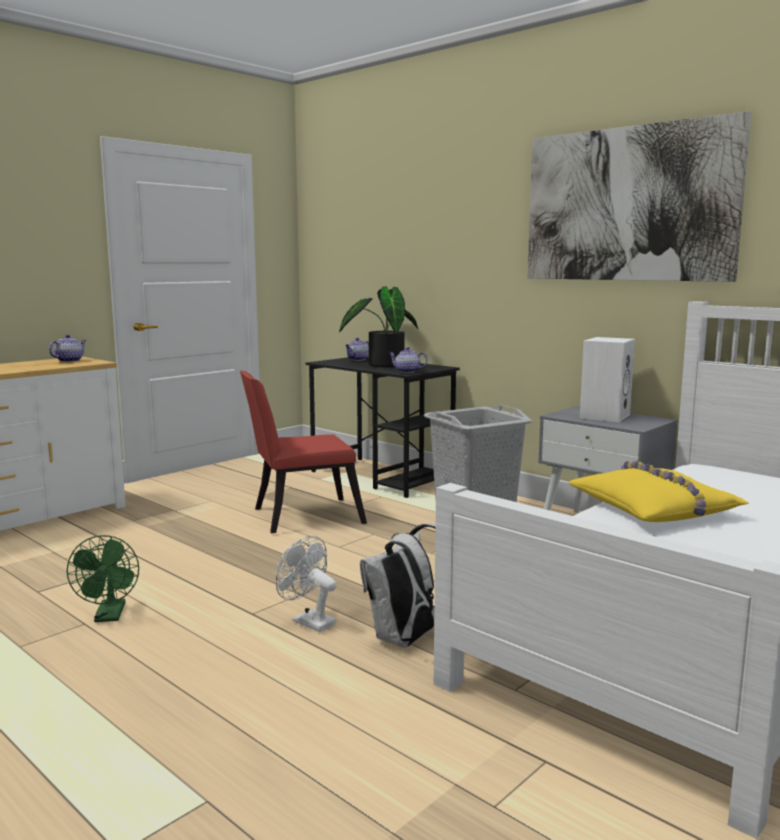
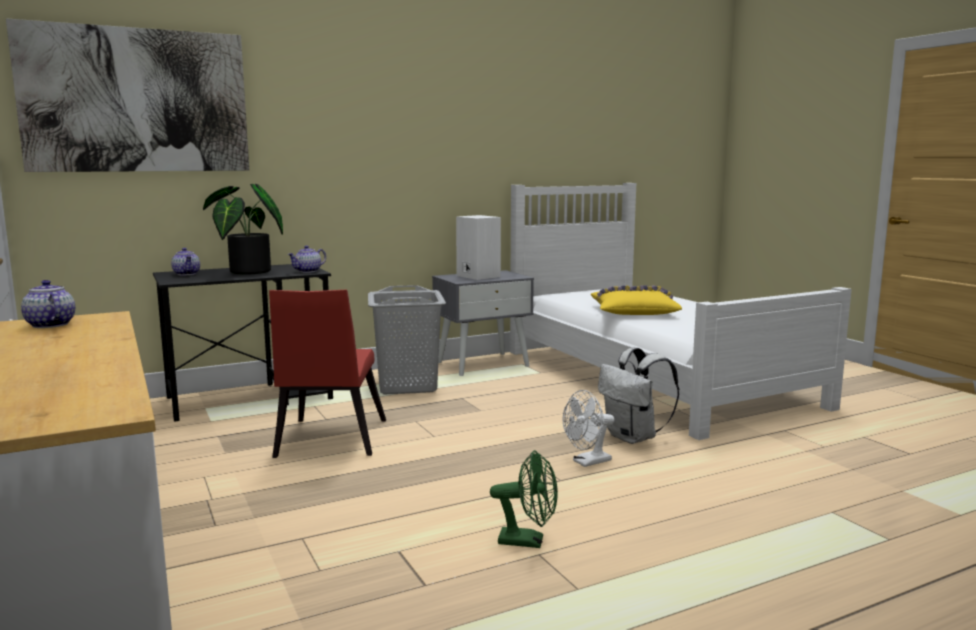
camera: 70 degrees left, 0 degrees up
picture [527,111,751,282] -> picture moved to [6,18,249,172]

